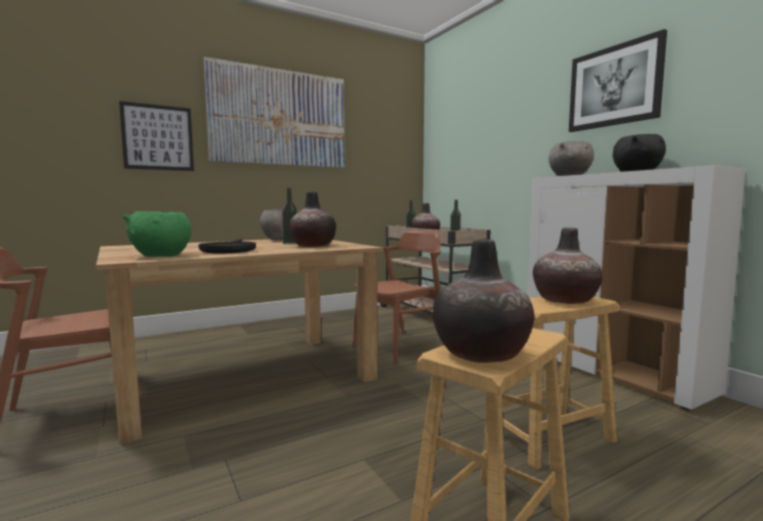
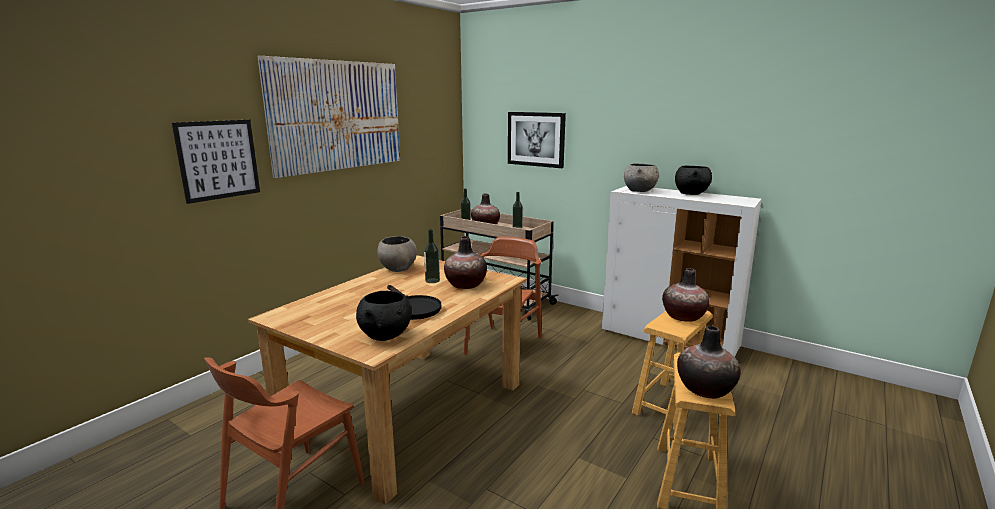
camera: 25 degrees left, 10 degrees up
green bowl [122,211,192,257] -> black bowl [356,291,411,341]
picture [569,29,667,132] -> picture moved to [508,112,566,168]

